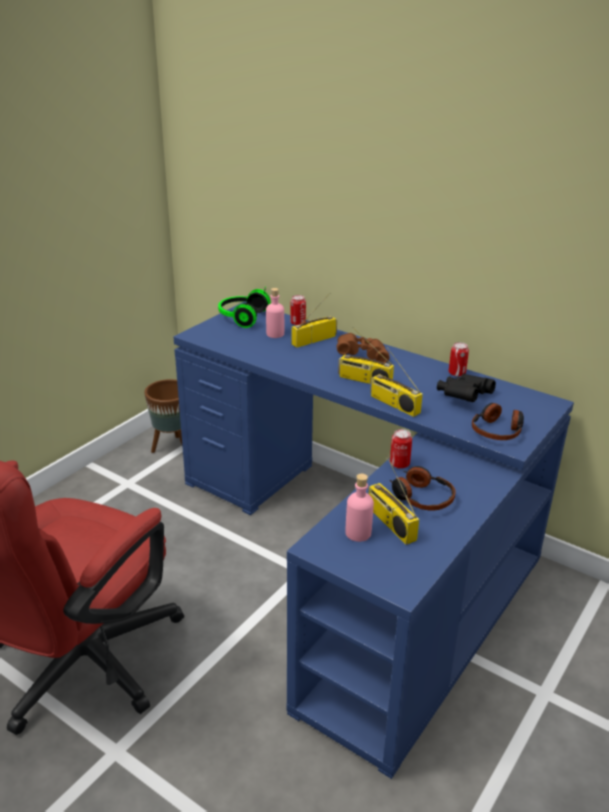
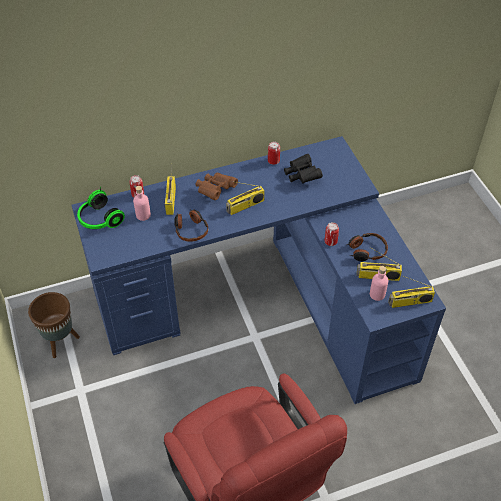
camera: 55 degrees left, 20 degrees up
radio [370,347,423,417] -> radio moved to [388,276,435,308]
headphones [472,403,524,440] -> headphones moved to [174,209,208,242]

